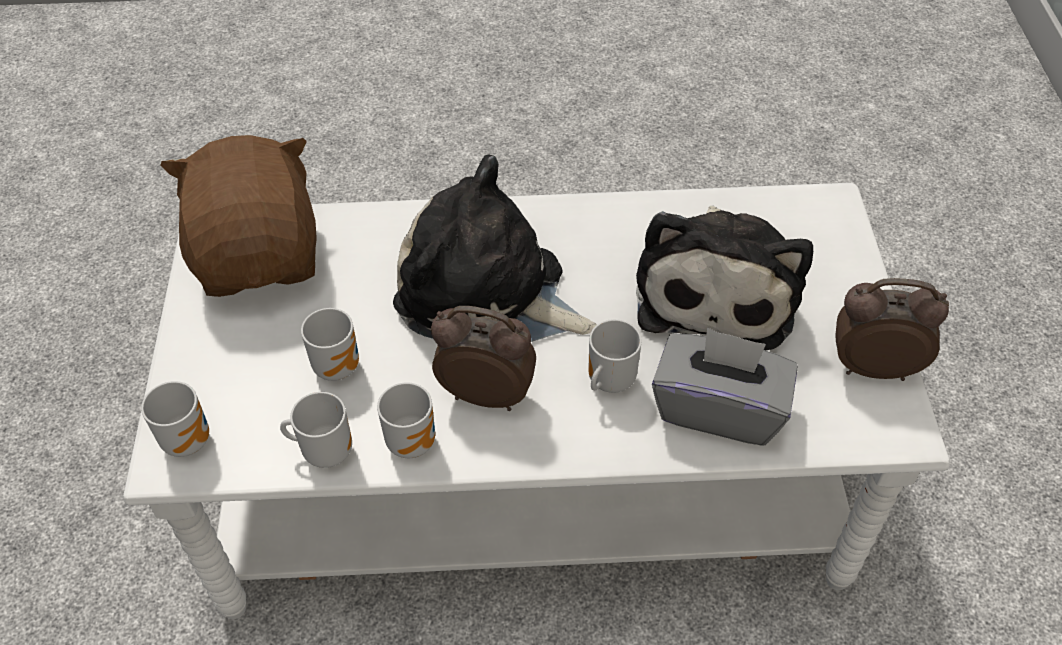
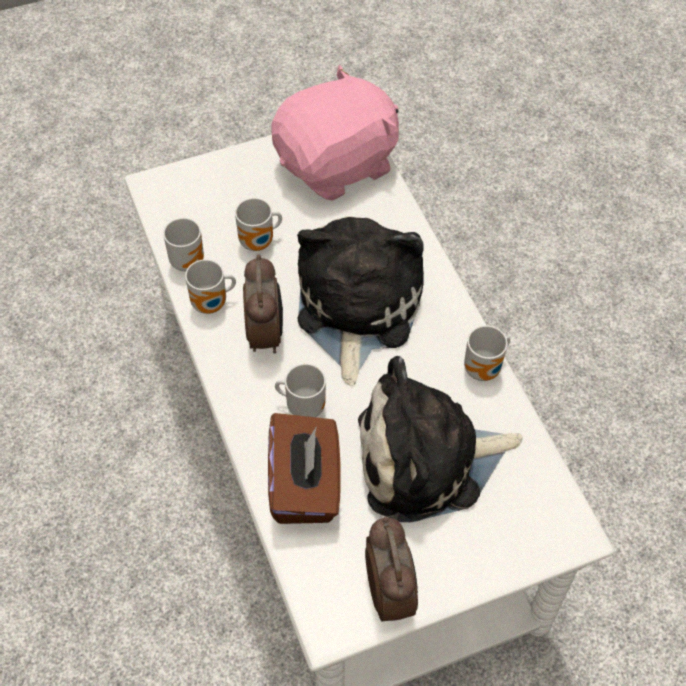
camera: 70 degrees right, 5 degrees up
mug [141,381,209,457] -> mug moved to [464,326,510,381]
brown plush toy [160,135,317,297] -> pink plush toy [271,65,399,201]
grey tissue box [652,327,798,446] -> brown tissue box [268,413,341,524]

